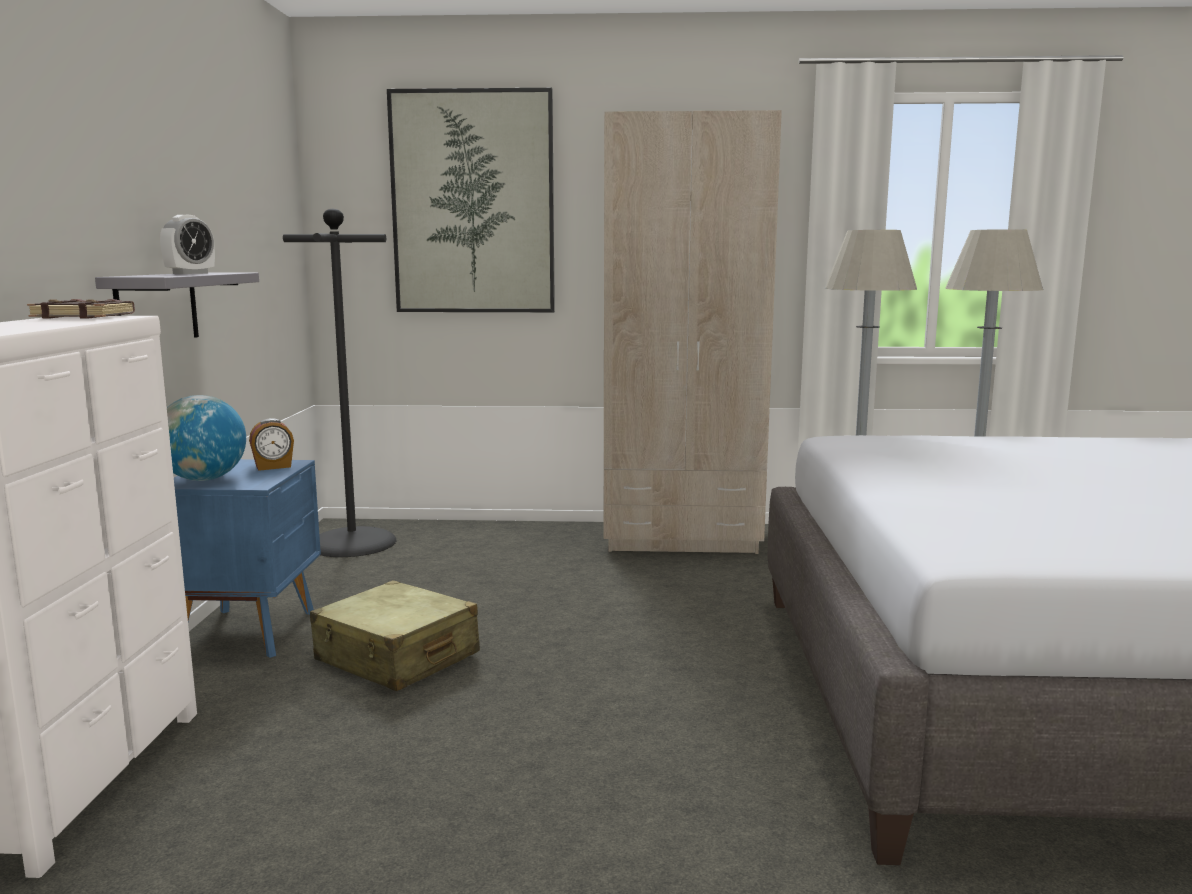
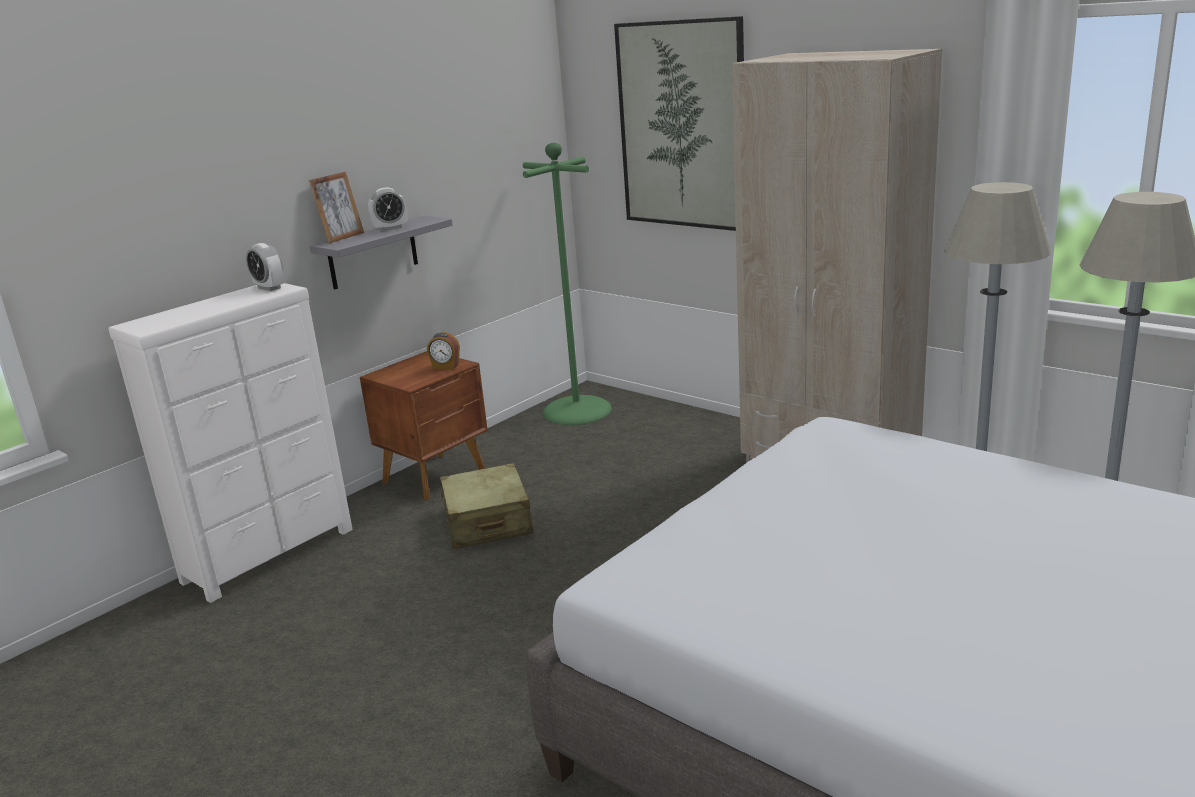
camera: 40 degrees right, 10 degrees up
brown book [27,299,135,319] -> alarm clock [246,243,284,291]
globe [167,395,246,481] -> none
blue nightstand [174,459,321,658] -> brown nightstand [360,351,488,500]
black clothes rack [283,209,396,557] -> green clothes rack [523,143,612,425]
none -> picture frame [309,172,364,243]

